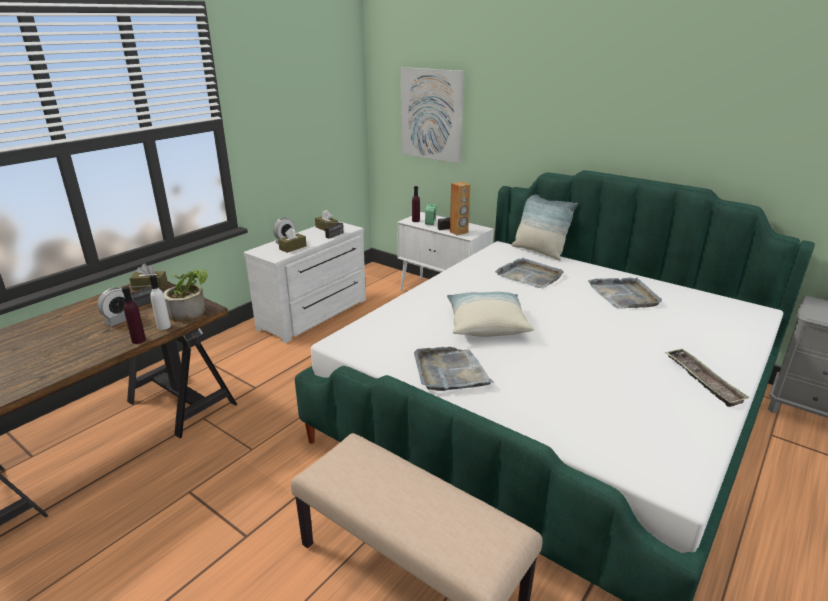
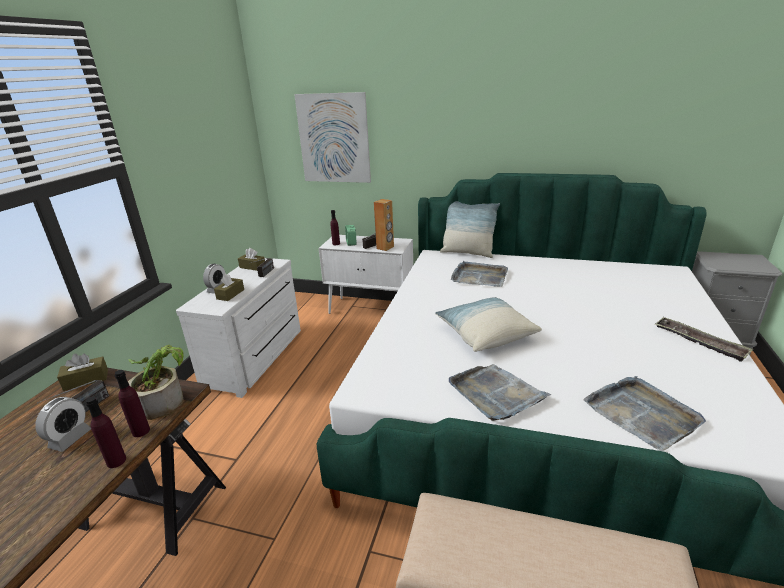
camera: 20 degrees left, 0 degrees up
white bottle [149,275,171,330] -> purple bottle [115,370,150,437]
grey tray [588,277,662,308] -> grey tray moved to [583,376,706,451]

